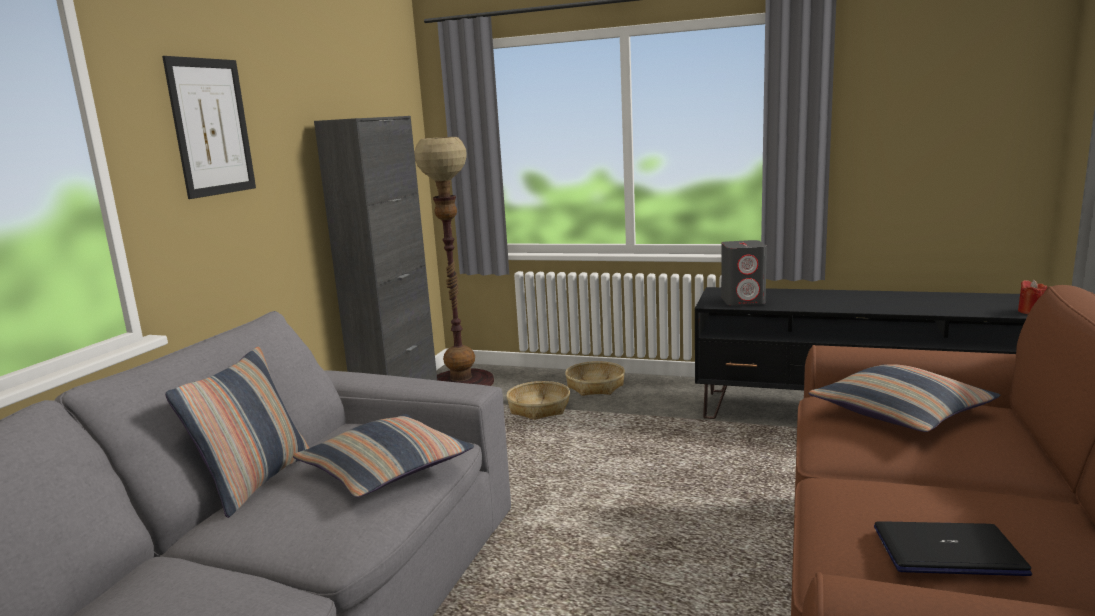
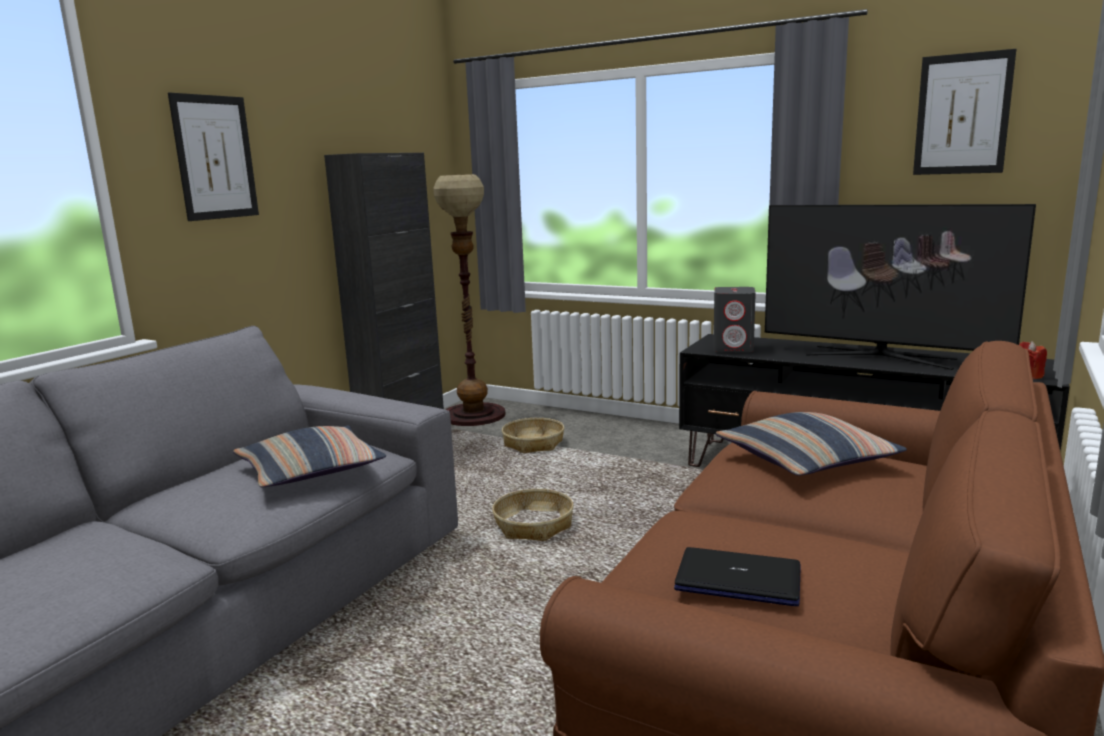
camera: 10 degrees right, 0 degrees up
pillow [165,347,309,518] -> none
basket [565,361,625,396] -> basket moved to [492,489,574,541]
none -> television [765,204,1036,370]
none -> picture [913,49,1016,175]

